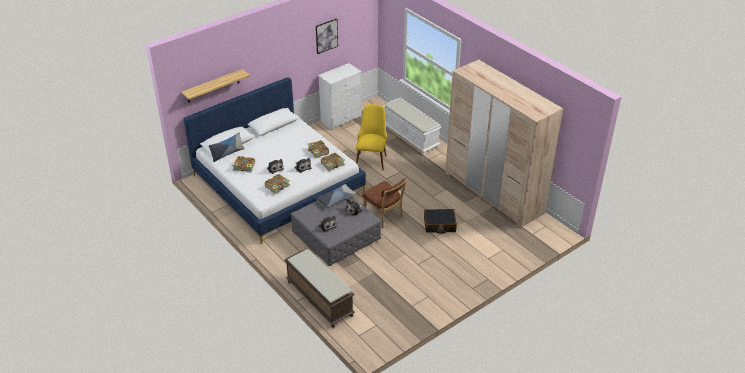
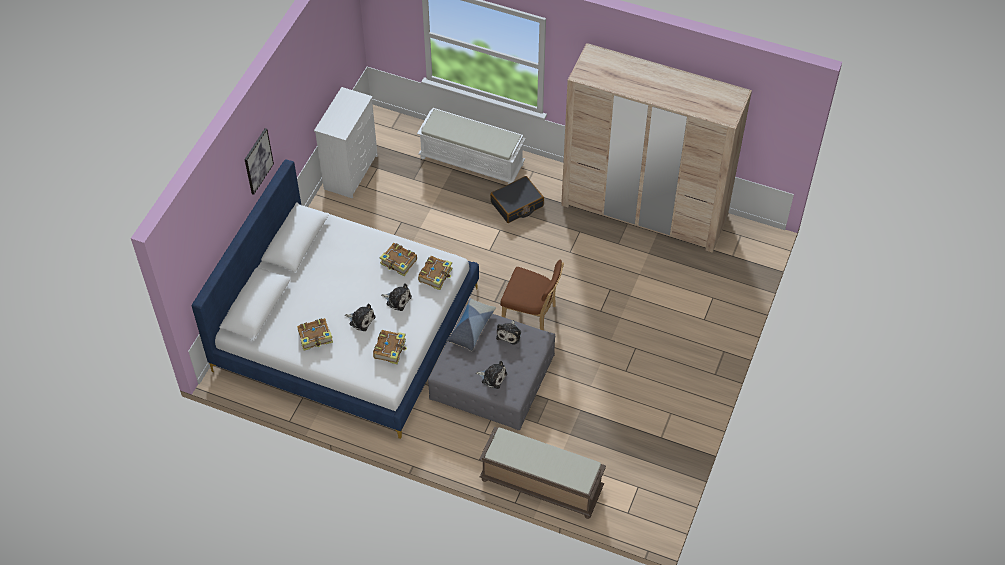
camera: 30 degrees left, 15 degrees up
shelf [182,69,250,102] -> none
pillow [209,132,245,162] -> none
picture [316,18,338,54] -> picture moved to [244,128,274,195]
yellow chair [356,104,387,170] -> none
black suitcase [424,209,457,234] -> black suitcase moved to [490,176,544,223]

